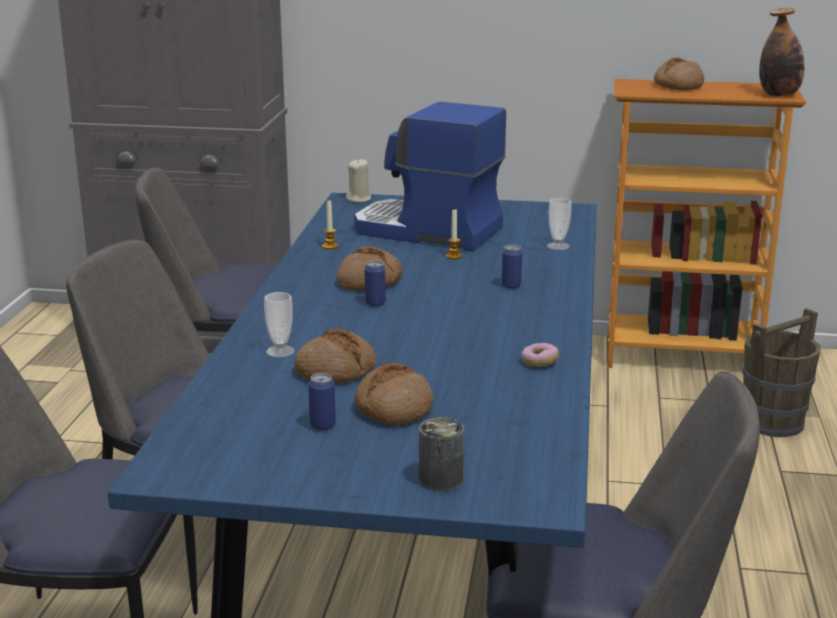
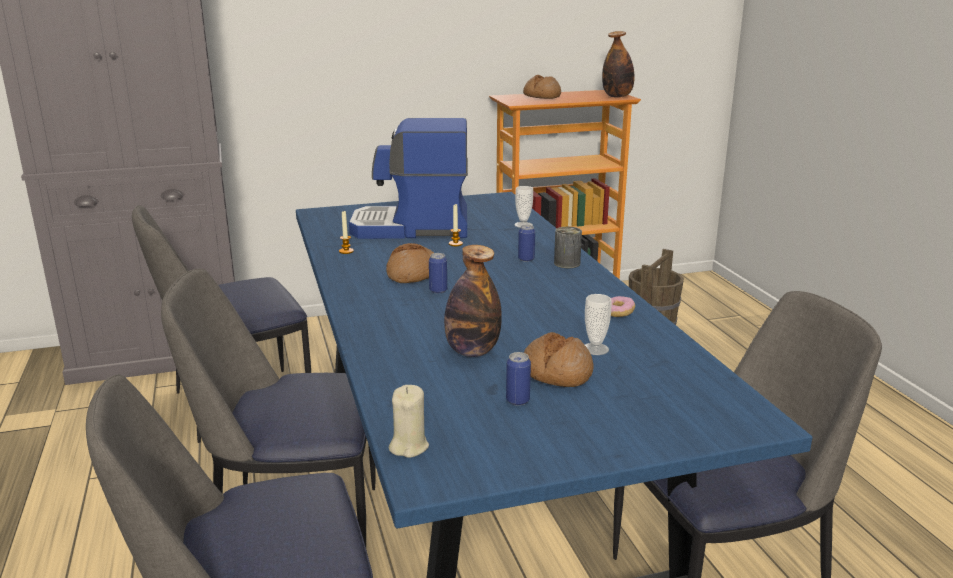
camera: 25 degrees left, 0 degrees up
cup [264,292,295,358] -> cup moved to [585,294,612,355]
bread [294,329,377,384] -> bottle [444,245,502,357]
beige candle [346,158,371,202] -> beige candle moved to [389,385,429,458]
can [419,417,464,491] -> can moved to [554,227,582,268]

